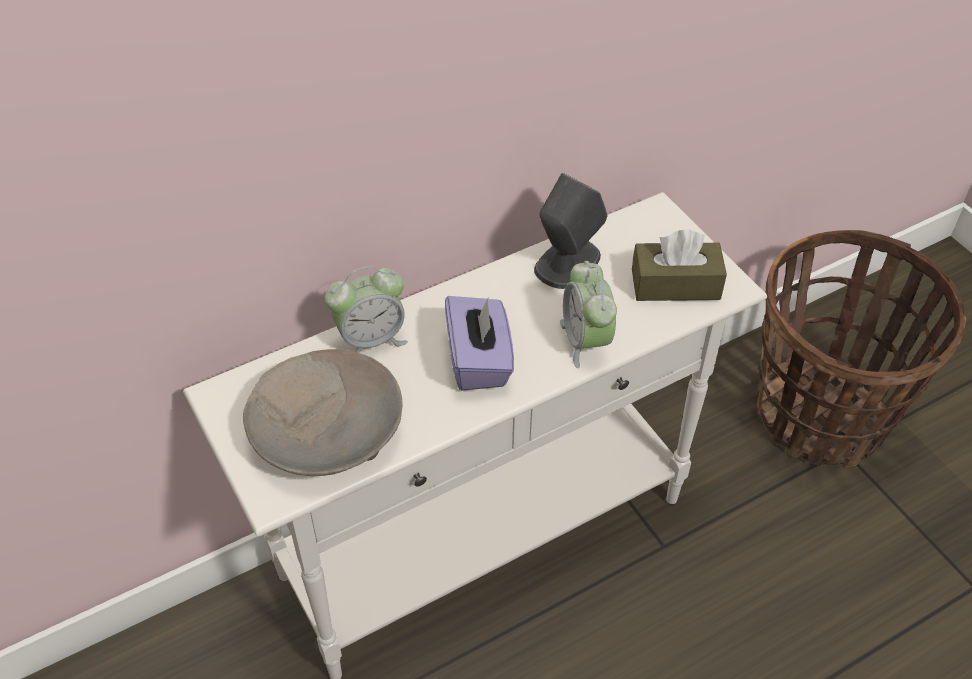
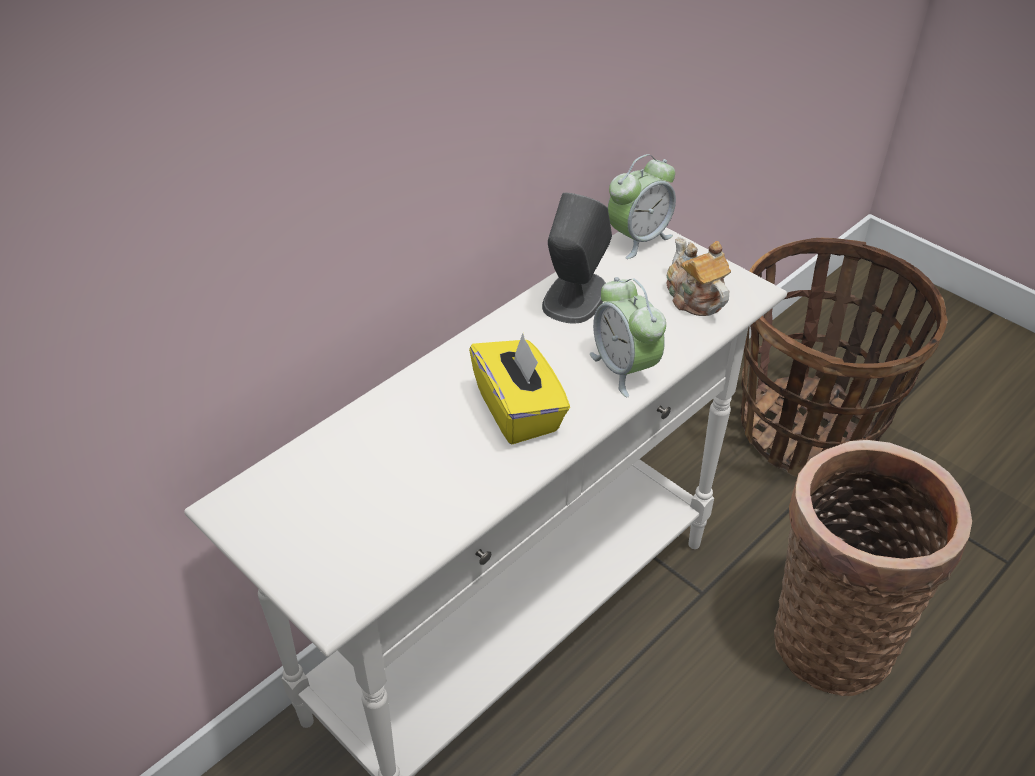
camera: 15 degrees left, 5 degrees down
beige bowl [243,349,402,476] -> none
alarm clock [325,266,408,353] -> alarm clock moved to [608,154,676,259]
purple tissue box [445,296,514,391] -> yellow tissue box [469,333,570,444]
brown tissue box [632,229,727,301] -> teapot [666,237,731,316]
none -> basket [774,440,972,696]

